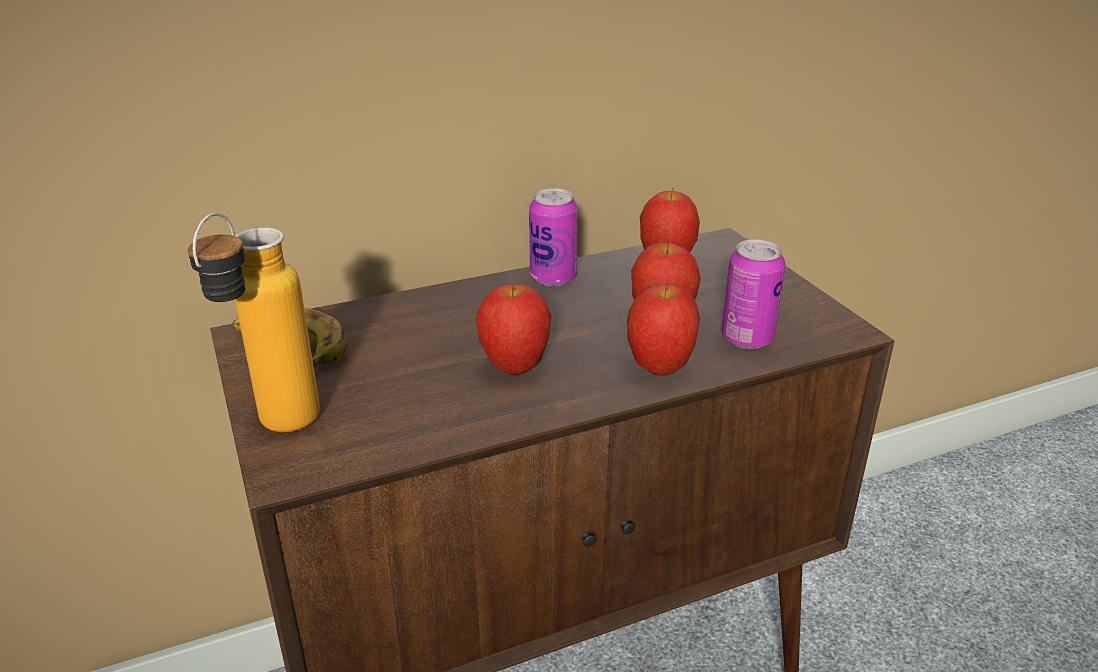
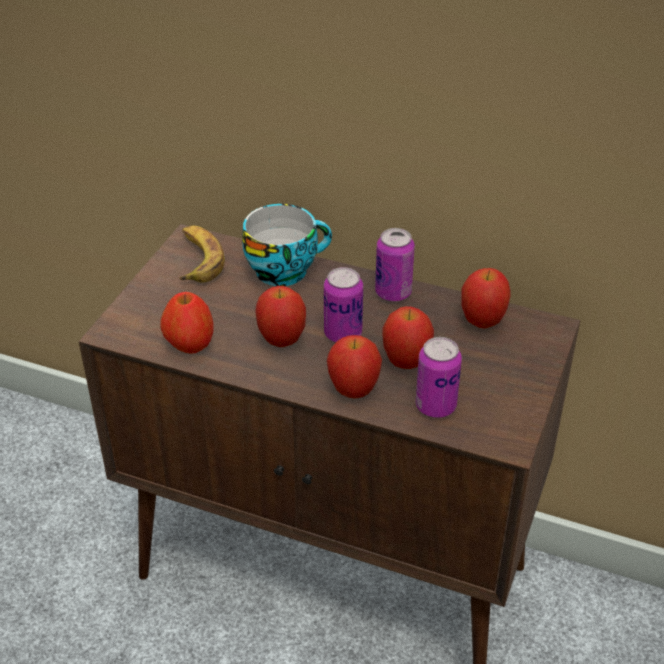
camera: 45 degrees right, 10 degrees up
bottle [188,213,320,432] -> none
none -> apple [160,292,213,354]
none -> cup [242,204,332,286]
none -> can [324,267,363,342]

